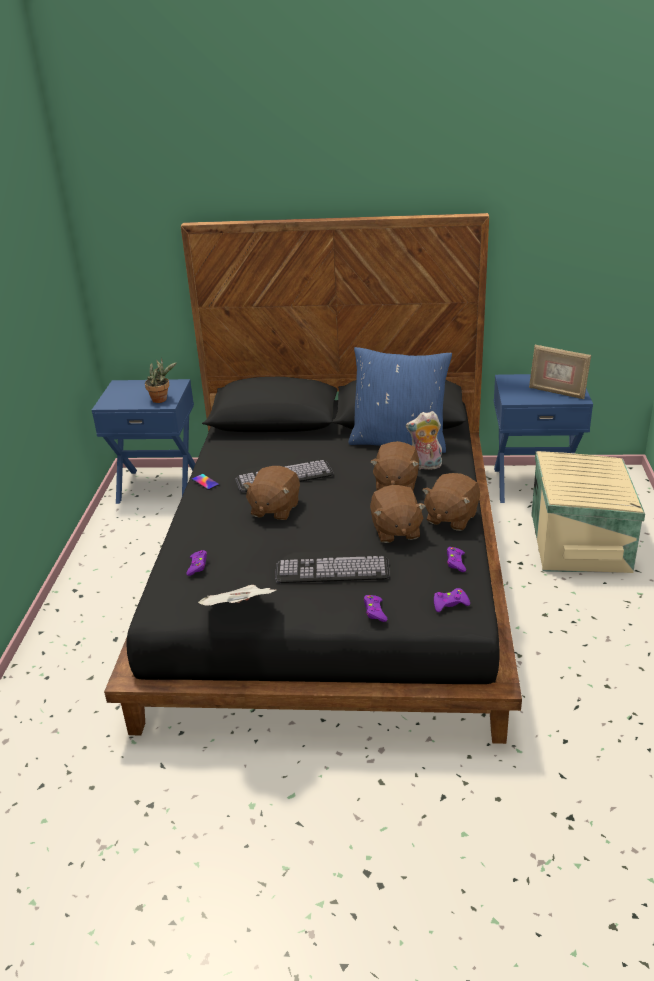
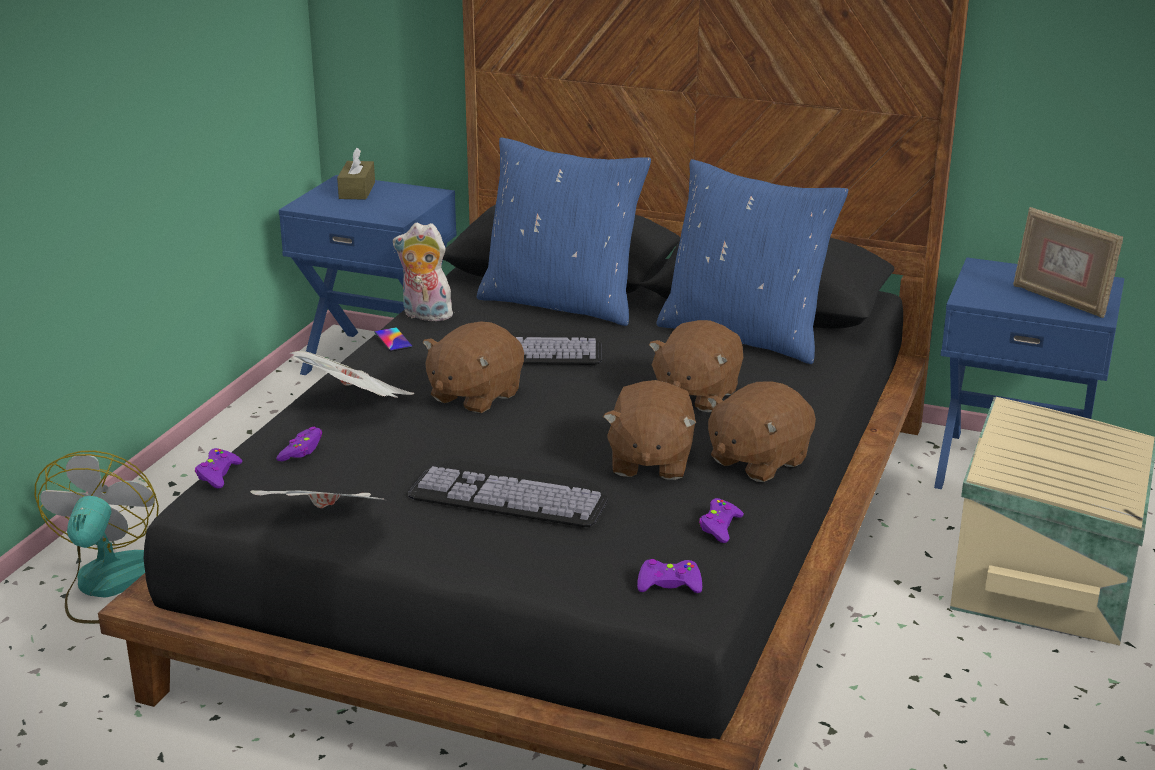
camera: 15 degrees right, 5 degrees down
potted plant [145,357,177,403] -> none
purple game controller [364,595,387,622] -> purple game controller moved to [195,448,242,488]
plush toy [406,411,442,470] -> plush toy moved to [393,222,453,321]
none -> fan [35,451,159,624]
none -> newspaper [290,351,414,398]
none -> brown tissue box [337,148,375,200]
none -> blue pillow [477,137,651,326]

